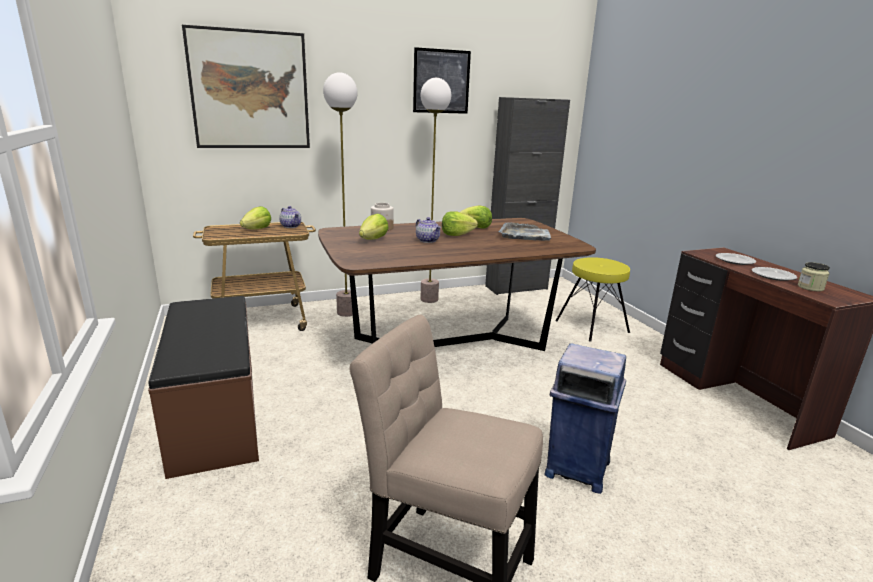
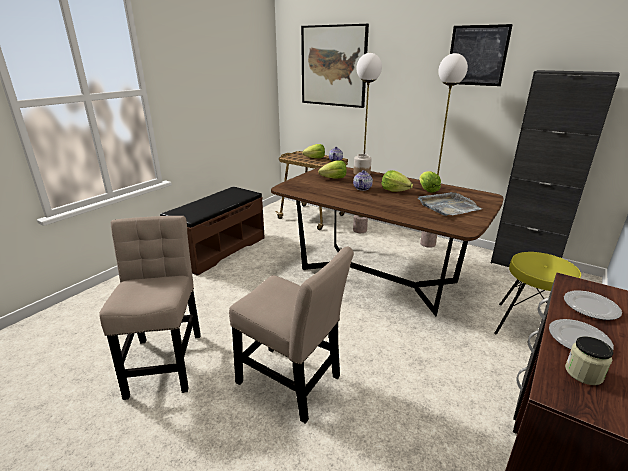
camera: 55 degrees right, 5 degrees up
blue trash can [544,343,626,494] -> beige chair [229,247,354,424]

